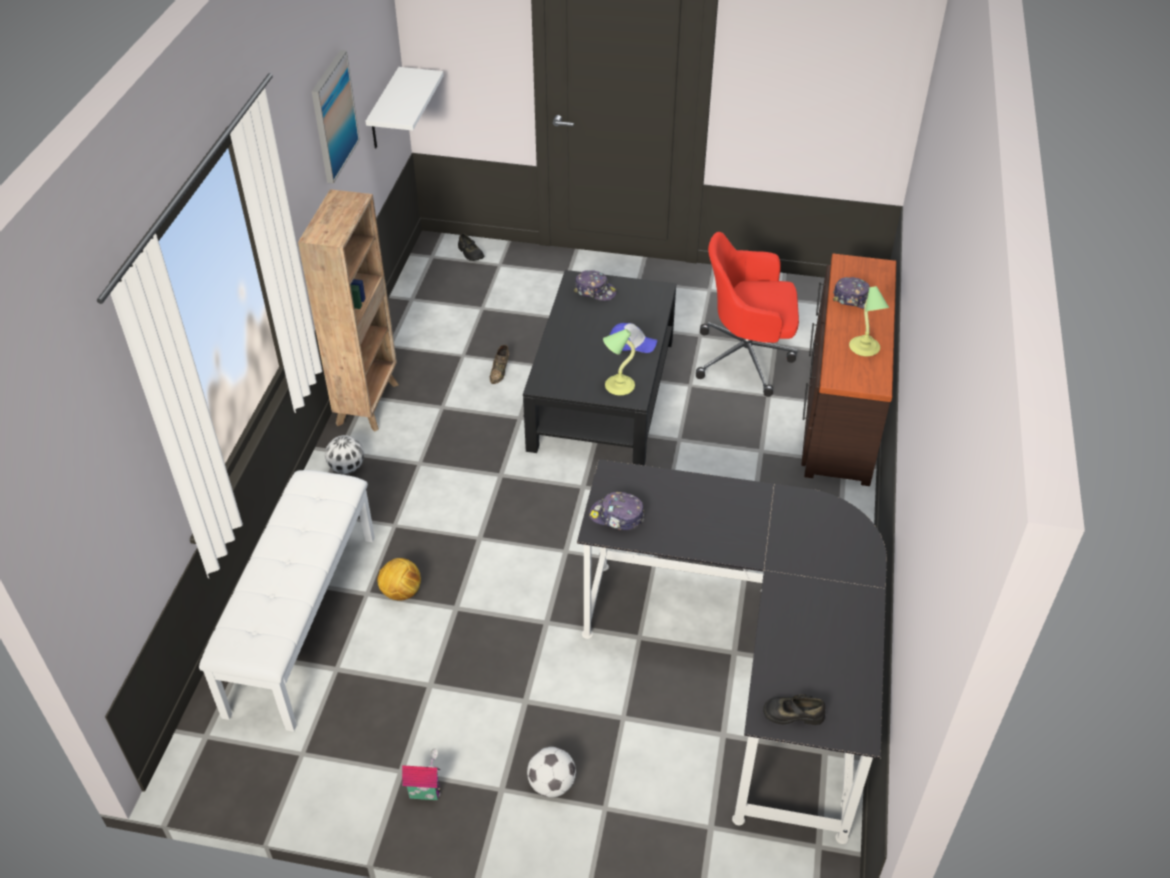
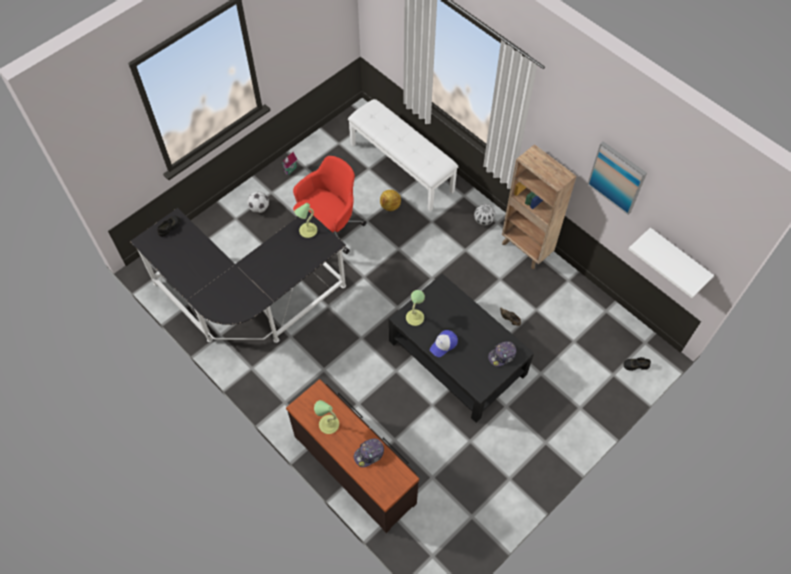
camera: 125 degrees right, 15 degrees up
cap [589,492,644,530] -> table lamp [294,203,317,238]
red office chair [696,232,799,397] -> red office chair moved to [293,156,367,254]

